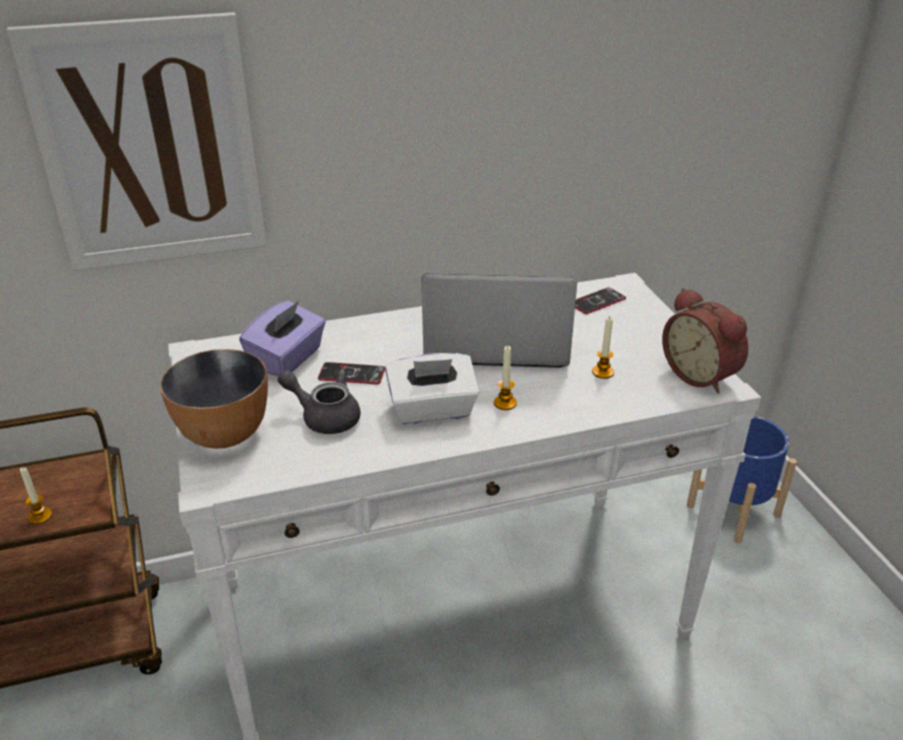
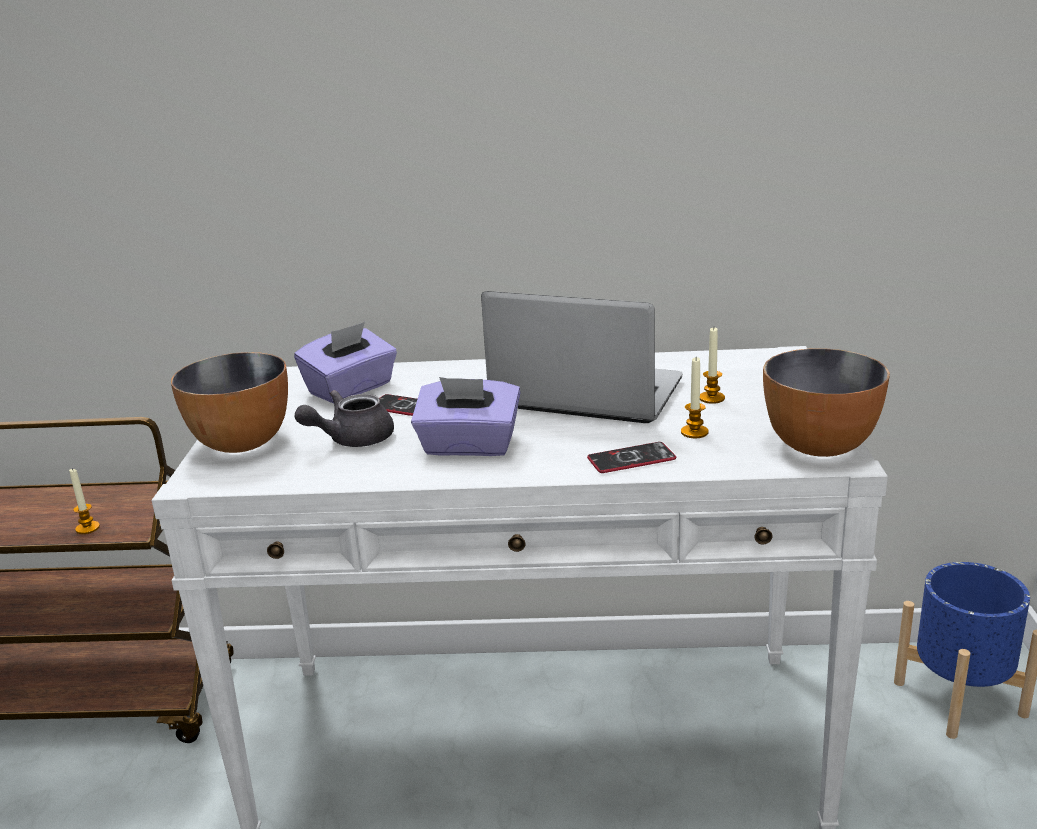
camera: 20 degrees right, 10 degrees down
picture [7,12,266,271] -> none
grey teapot [277,370,361,434] -> grey teapot turned 75 degrees counterclockwise [294,390,394,447]
white tissue box [385,353,479,425] -> purple tissue box [411,377,521,456]
candle [494,346,517,410] -> candle moved to [700,327,725,404]
phone [575,287,626,314] -> phone moved to [587,442,676,473]
alarm clock [662,288,748,394] -> bowl [763,348,890,457]

